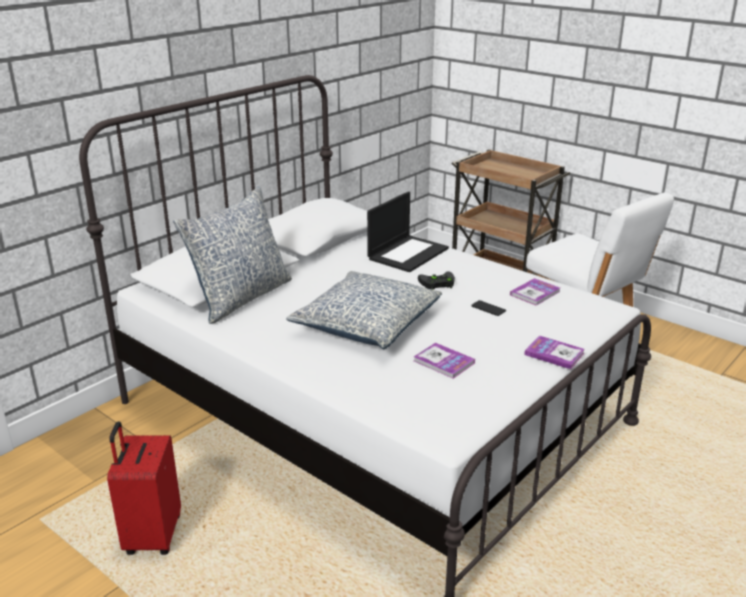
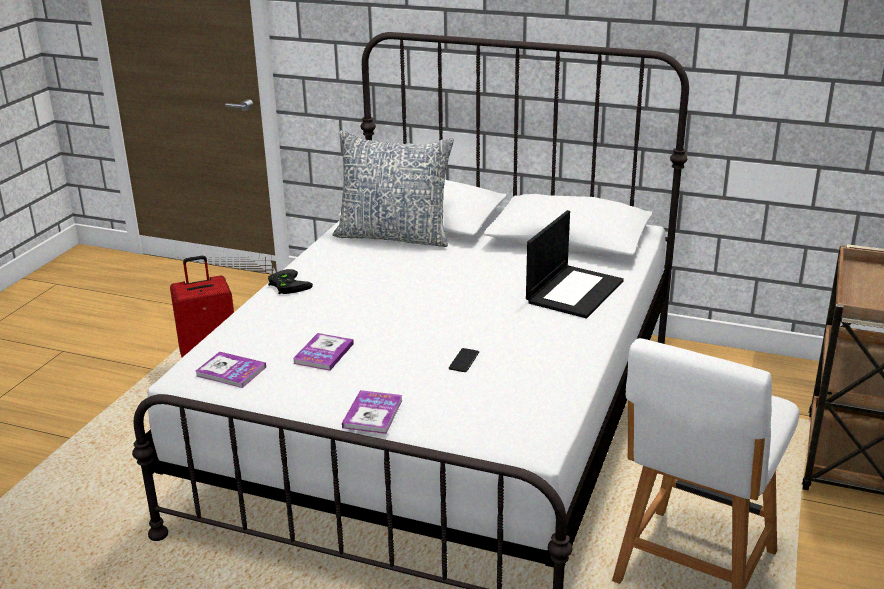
camera: 70 degrees right, 0 degrees up
pillow [286,271,442,349] -> none
laptop [367,191,449,272] -> laptop turned 75 degrees counterclockwise [526,210,624,318]
black game controller [418,272,455,290] -> black game controller moved to [268,269,313,294]
book [510,278,560,306] -> book moved to [196,352,266,388]

